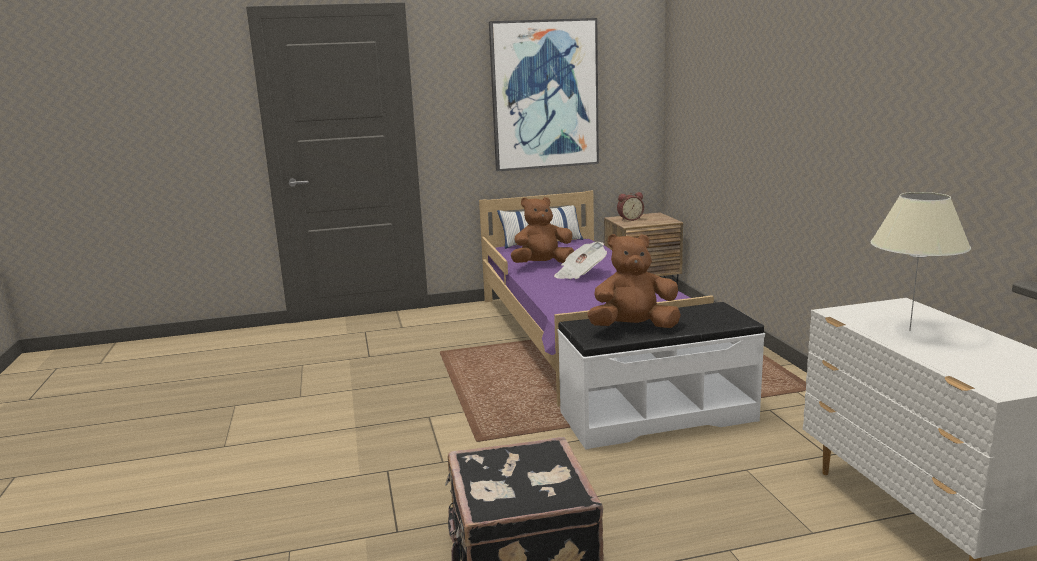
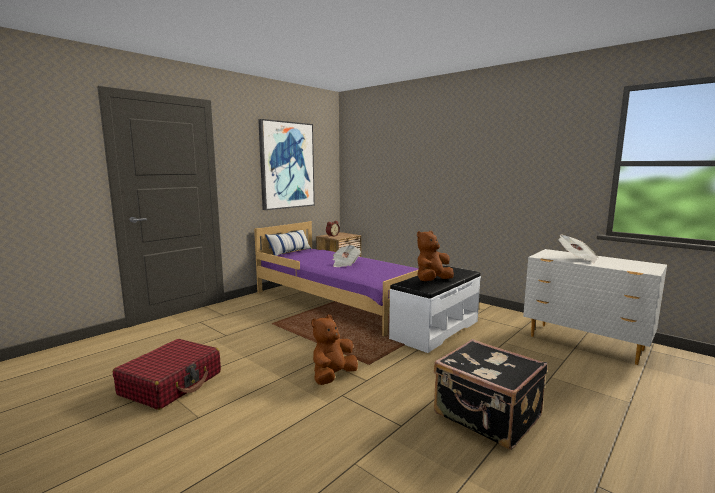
camera: 35 degrees left, 5 degrees down
brown plush toy [511,197,574,263] -> brown plush toy moved to [311,315,358,385]
beige table lamp [871,192,971,331] -> newspaper [558,235,599,263]
none -> red suitcase [113,339,221,410]

